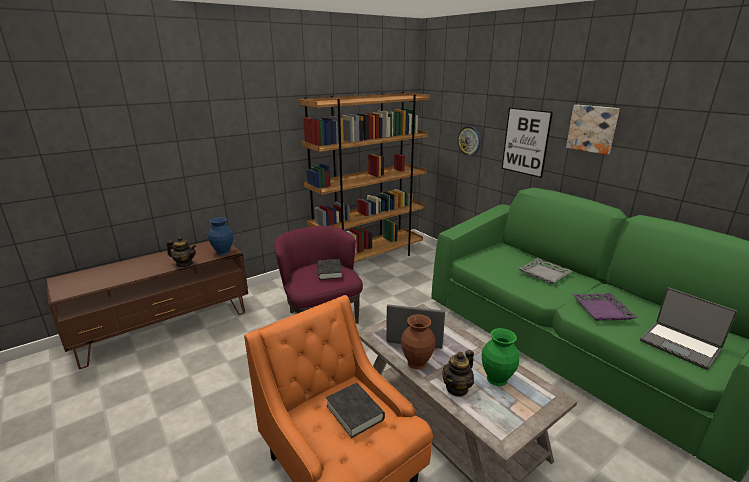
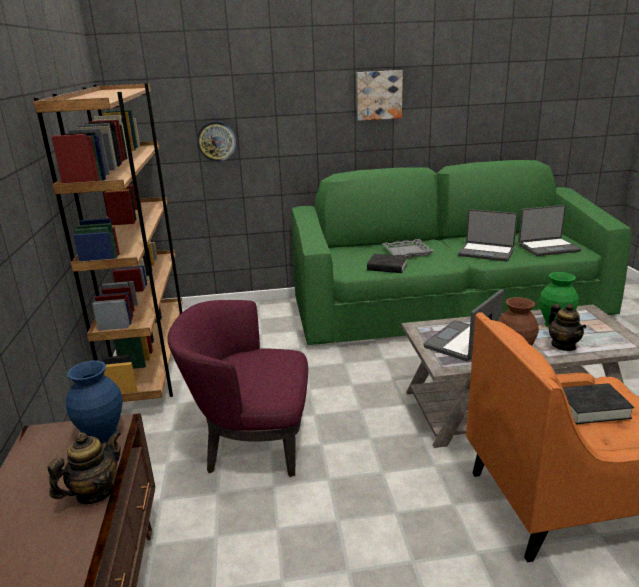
camera: 60 degrees left, 0 degrees up
black book [317,259,343,280] -> black book moved to [367,254,407,273]
picture [502,107,553,178] -> none
purple tray [572,293,638,321] -> laptop [458,209,518,262]

